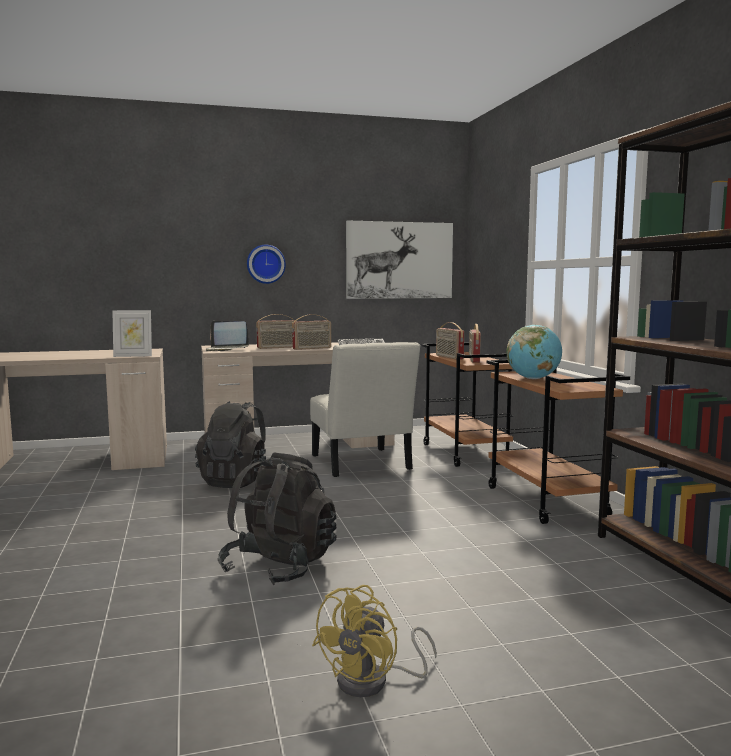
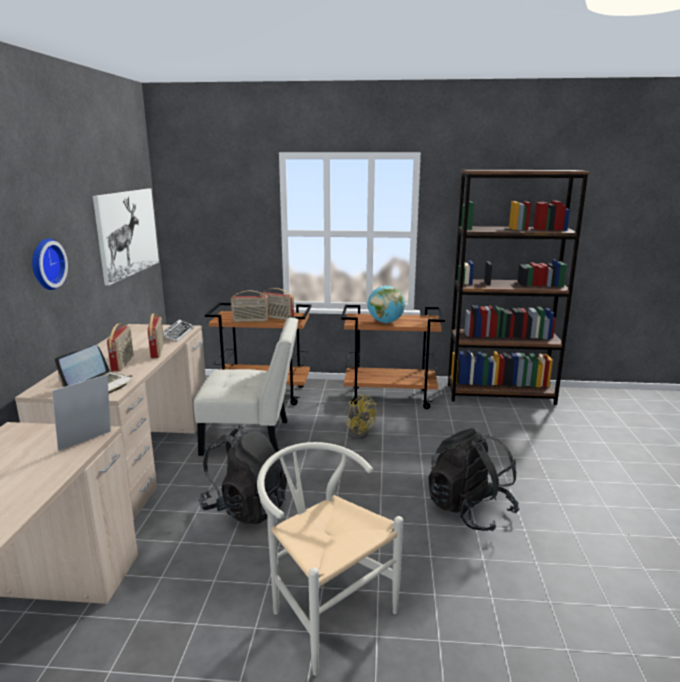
camera: 70 degrees left, 10 degrees up
picture frame [112,310,152,357] -> picture frame turned 150 degrees counterclockwise [52,374,111,451]
yellow fan [312,585,437,697] -> yellow fan moved to [346,394,376,439]
none -> white chair [257,442,403,676]

